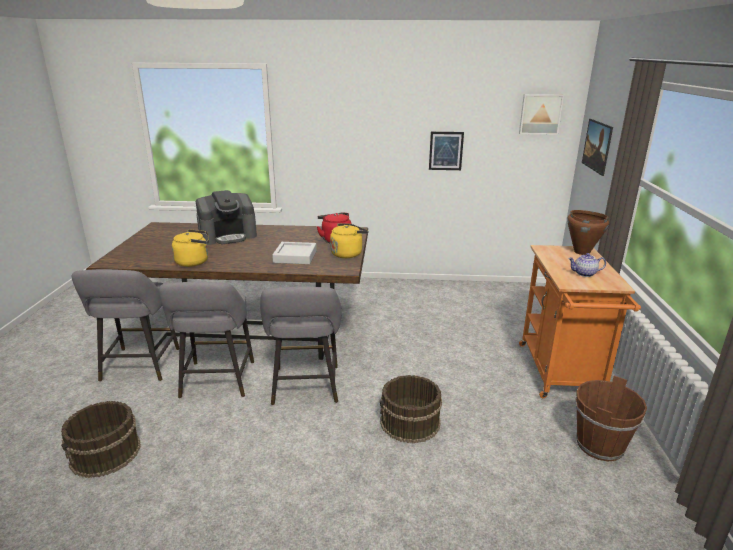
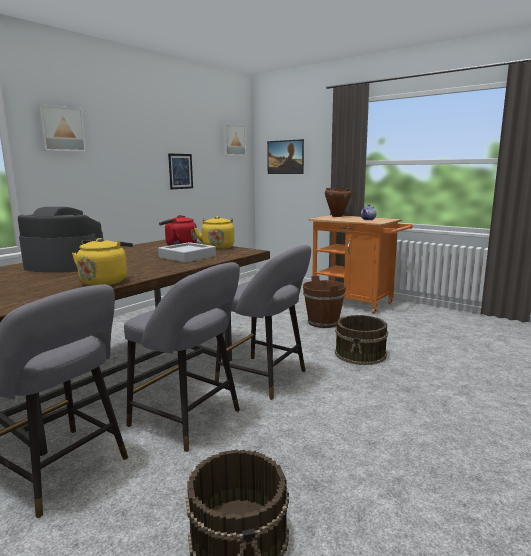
camera: 55 degrees left, 10 degrees down
coffee machine [196,190,257,245] -> coffee machine turned 90 degrees counterclockwise [18,207,103,273]
brown bucket [575,376,647,461] -> brown bucket moved to [303,276,346,328]
none -> picture [37,104,86,152]

